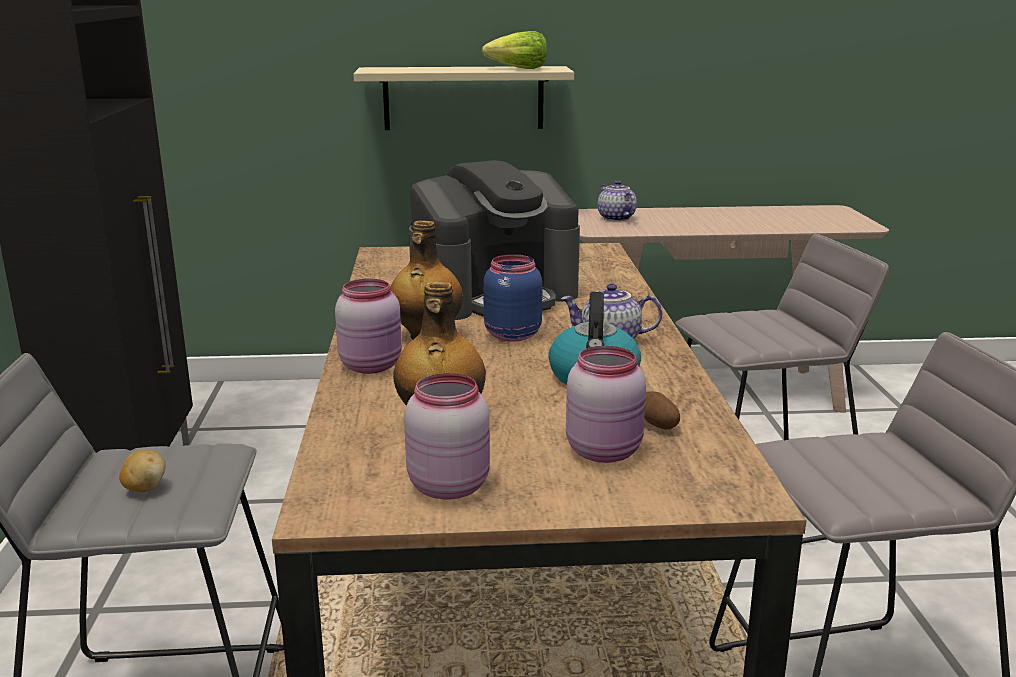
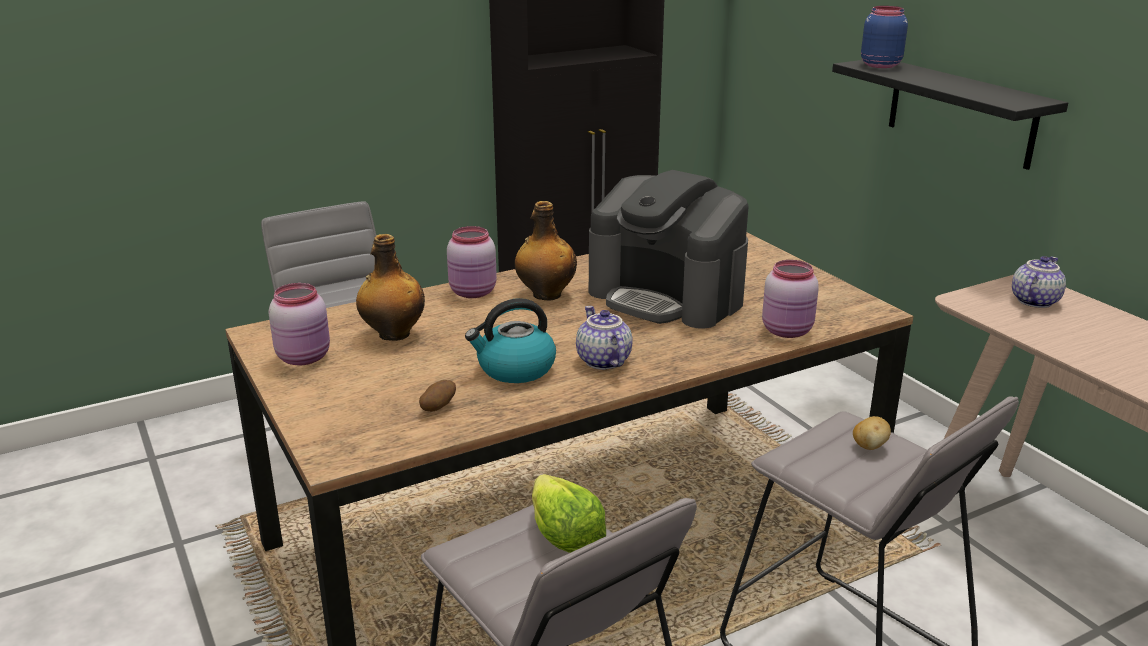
camera: 65 degrees right, 5 degrees up
potato [119,449,165,492] -> potato moved to [853,416,891,450]
beige shelf [354,66,574,130] -> black shelf [832,60,1068,170]
lettuce [482,31,547,69] -> lettuce moved to [532,474,606,553]
blue jar [483,254,543,342] -> blue jar moved to [861,6,908,68]
pink jar [566,346,646,463] -> pink jar moved to [762,260,819,338]

